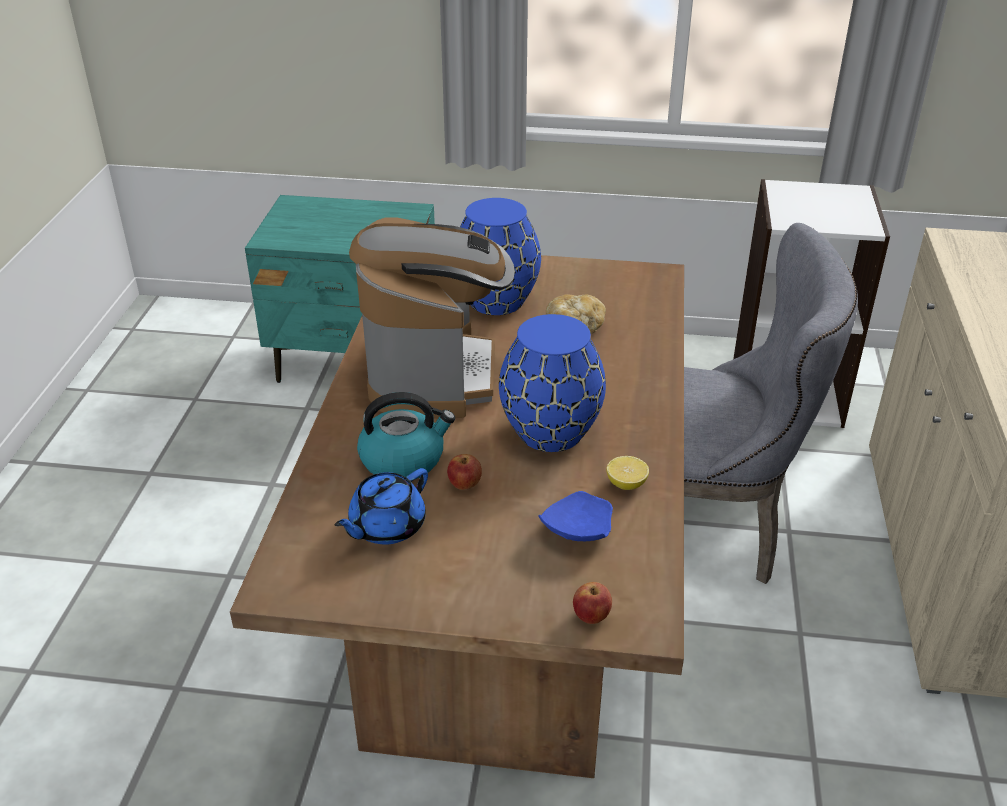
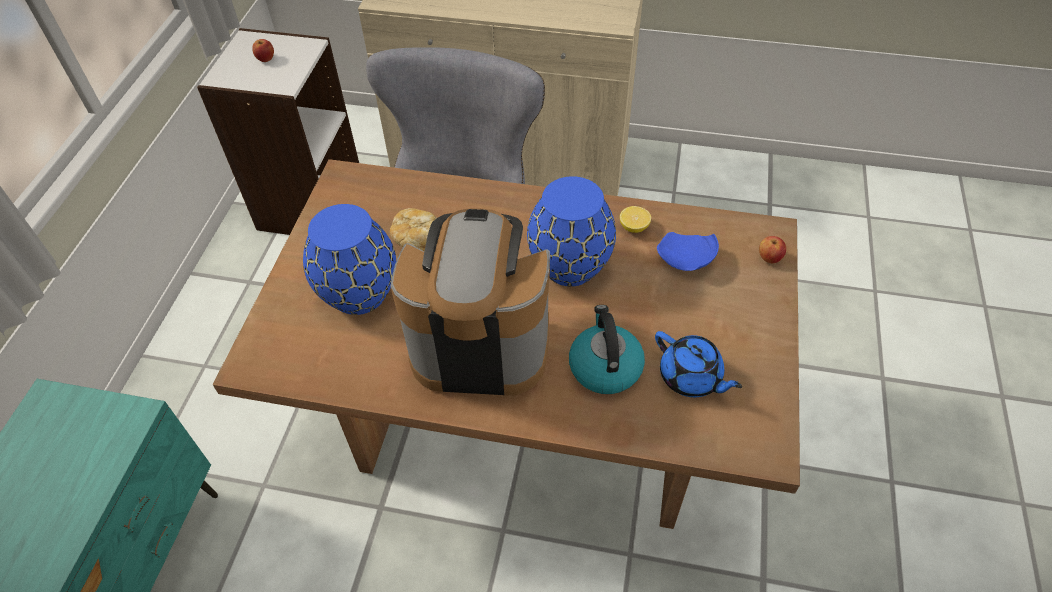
camera: 85 degrees left, 15 degrees up
apple [447,454,482,490] -> apple moved to [252,39,274,62]

